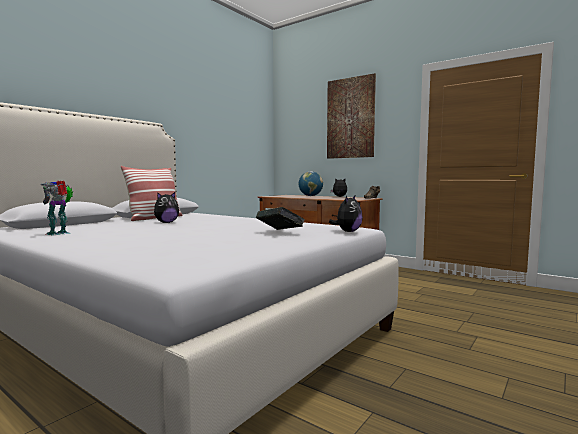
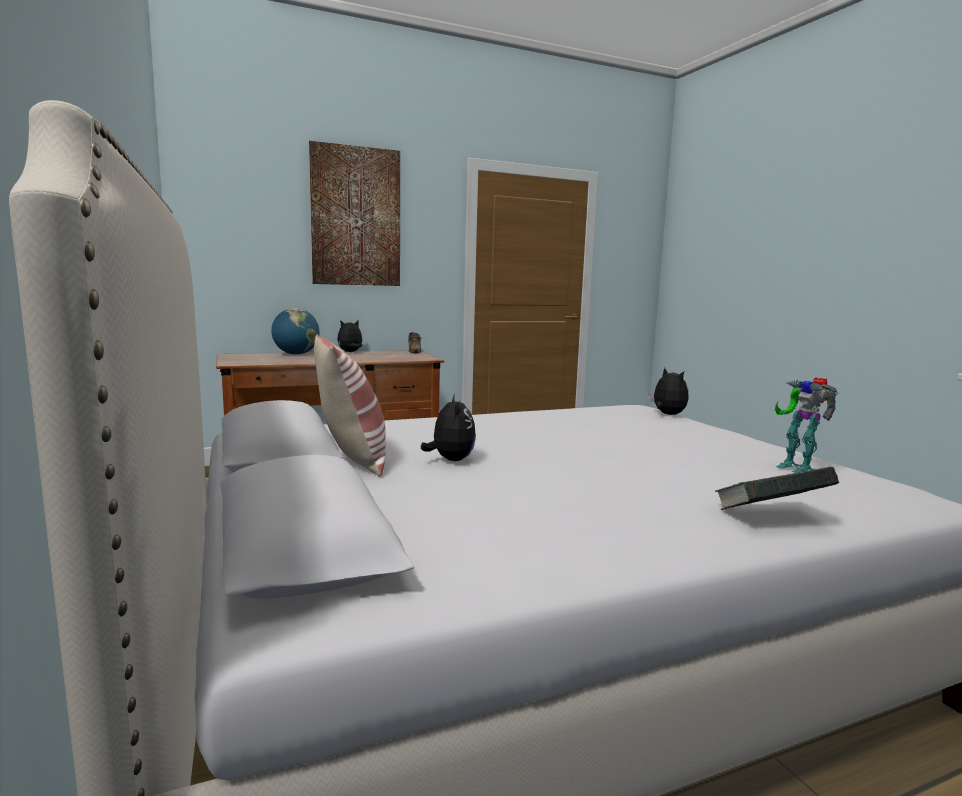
camera: 60 degrees left, 5 degrees up
toy robot [40,181,73,236] -> toy robot moved to [774,377,838,473]
book [256,207,305,230] -> book moved to [715,467,839,510]

